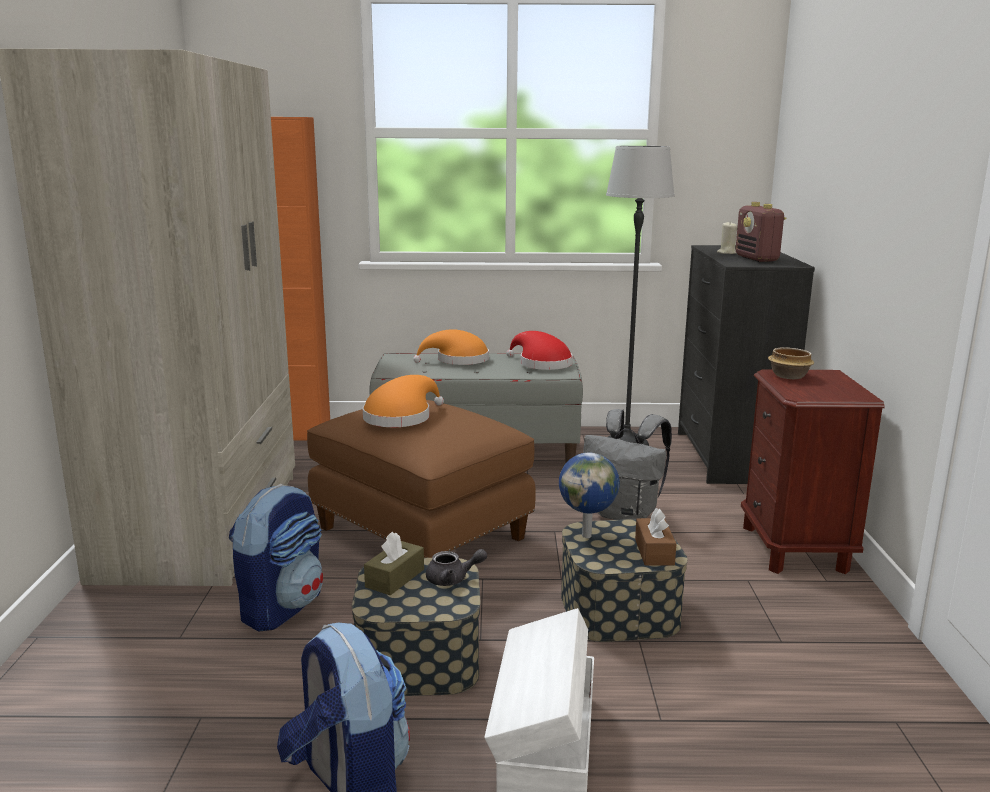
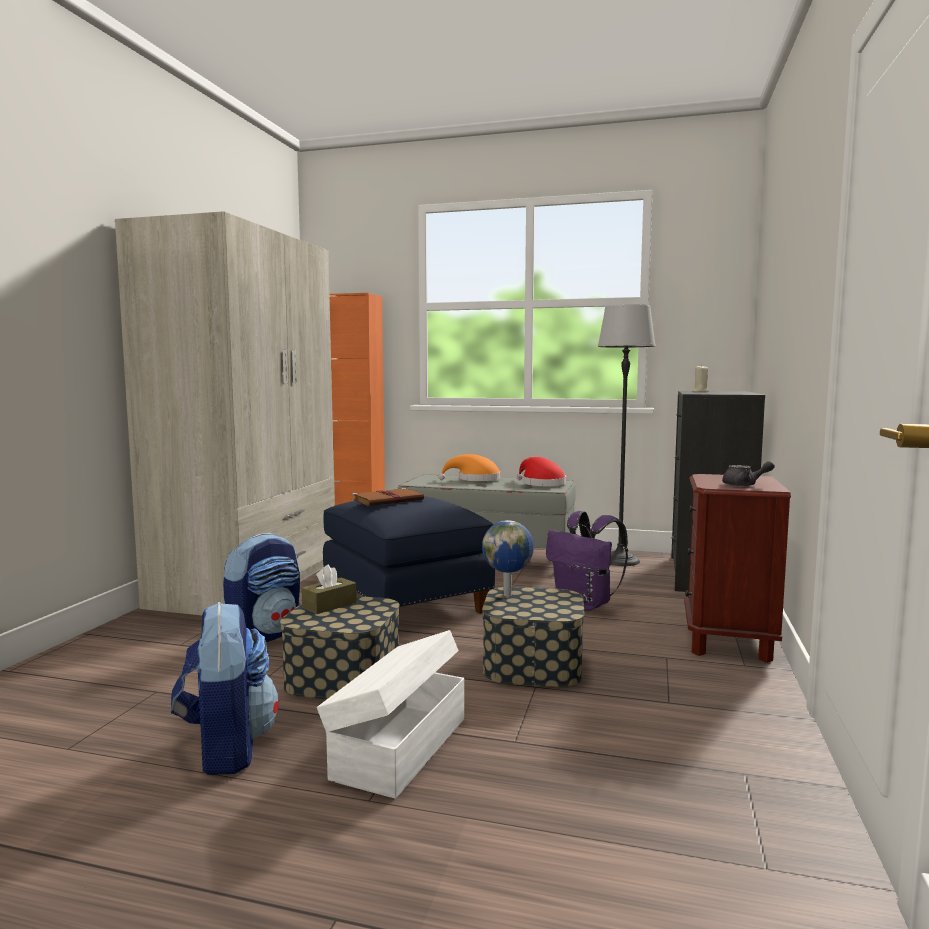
camera: 15 degrees right, 10 degrees down
brown ottoman [307,400,536,558] -> blue ottoman [323,496,495,614]
orange hat [363,375,444,427] -> brown book [352,488,424,506]
grey teapot [426,549,487,586] -> grey teapot moved to [722,461,775,486]
grey backpack [583,409,672,520] -> purple backpack [546,511,628,611]
brown tissue box [635,508,677,566] -> none
radio [735,202,787,262] -> none
bowl [768,347,814,379] -> none

